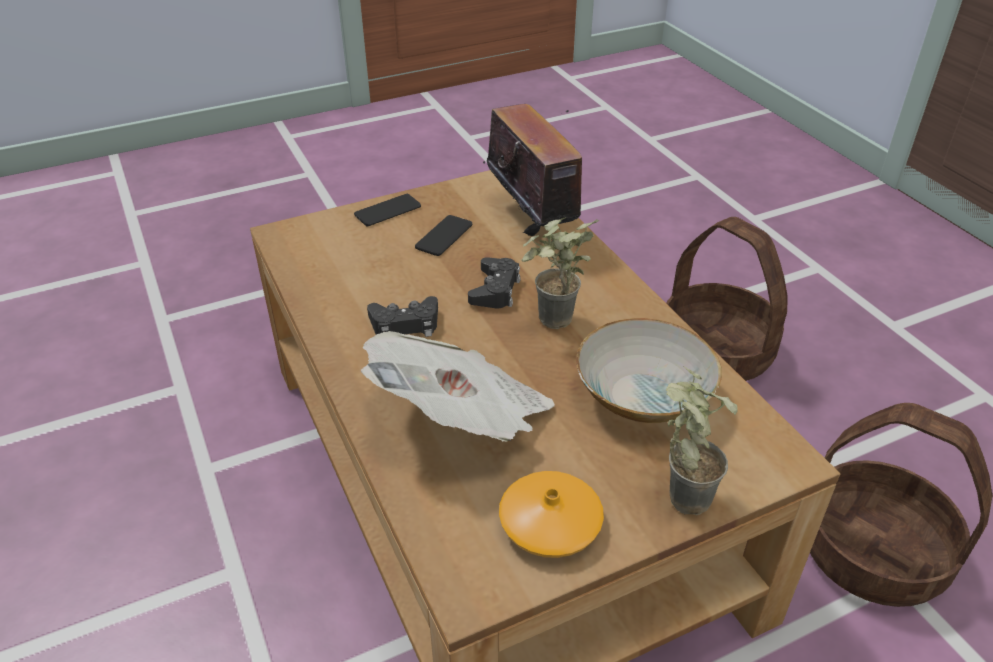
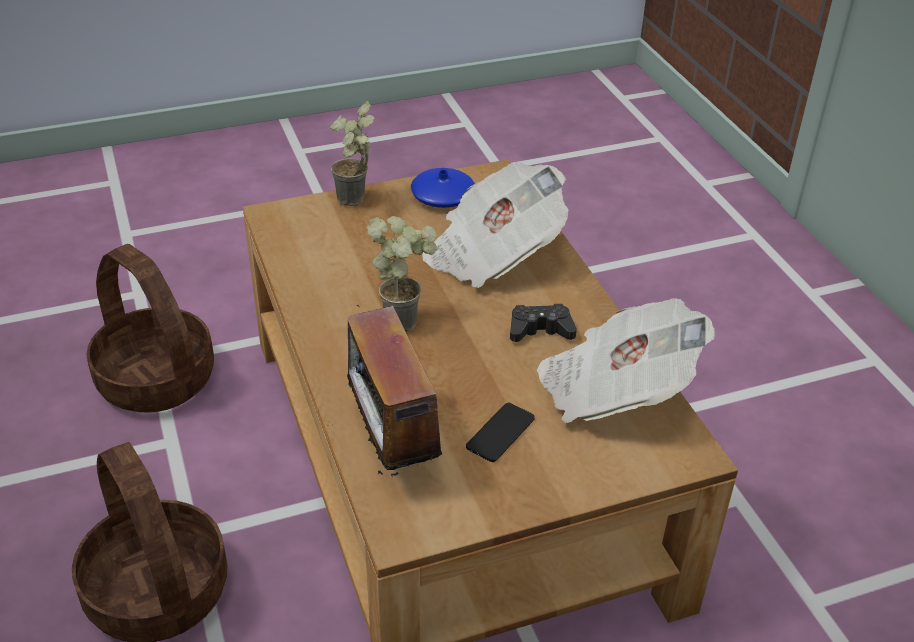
camera: 175 degrees left, 0 degrees up
phone [354,194,421,226] -> none
black game controller [468,257,521,309] -> none
orange vase [499,471,604,558] -> blue vase [411,168,475,208]
bowl [576,318,722,423] -> none
none -> newspaper [537,298,715,423]

